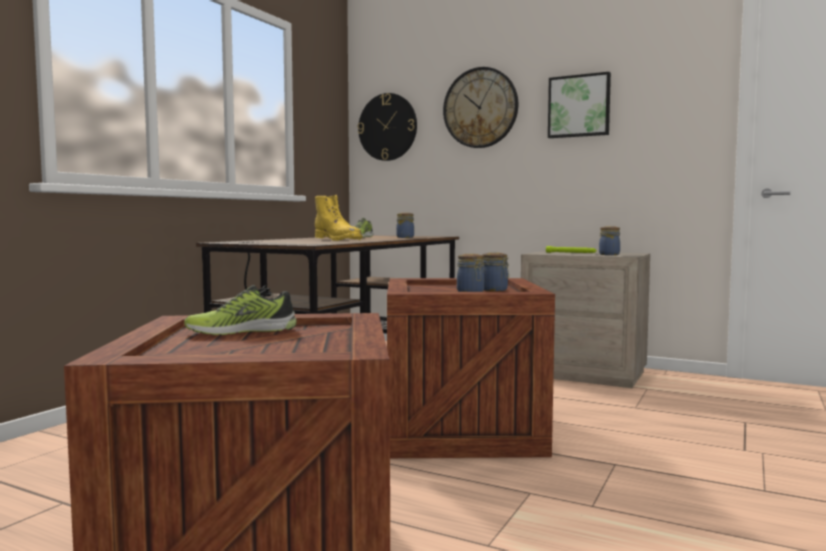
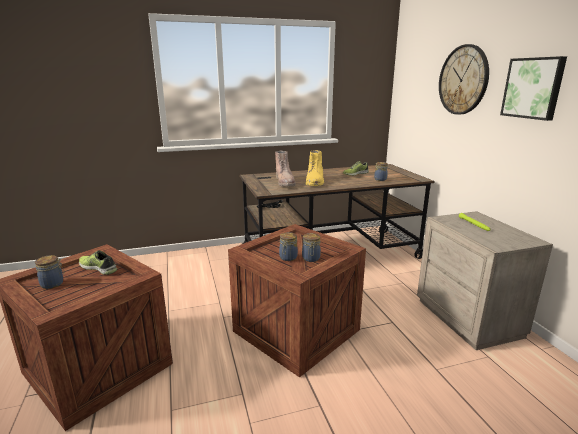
camera: 45 degrees right, 15 degrees up
wall clock [358,93,417,161] -> none
jar [599,226,620,255] -> jar moved to [35,255,65,289]
none -> brown boot [275,150,296,187]

